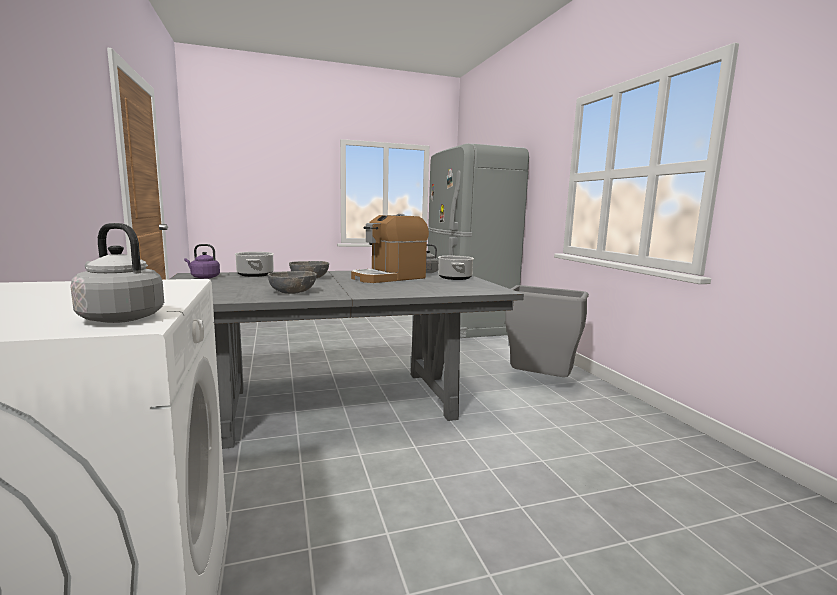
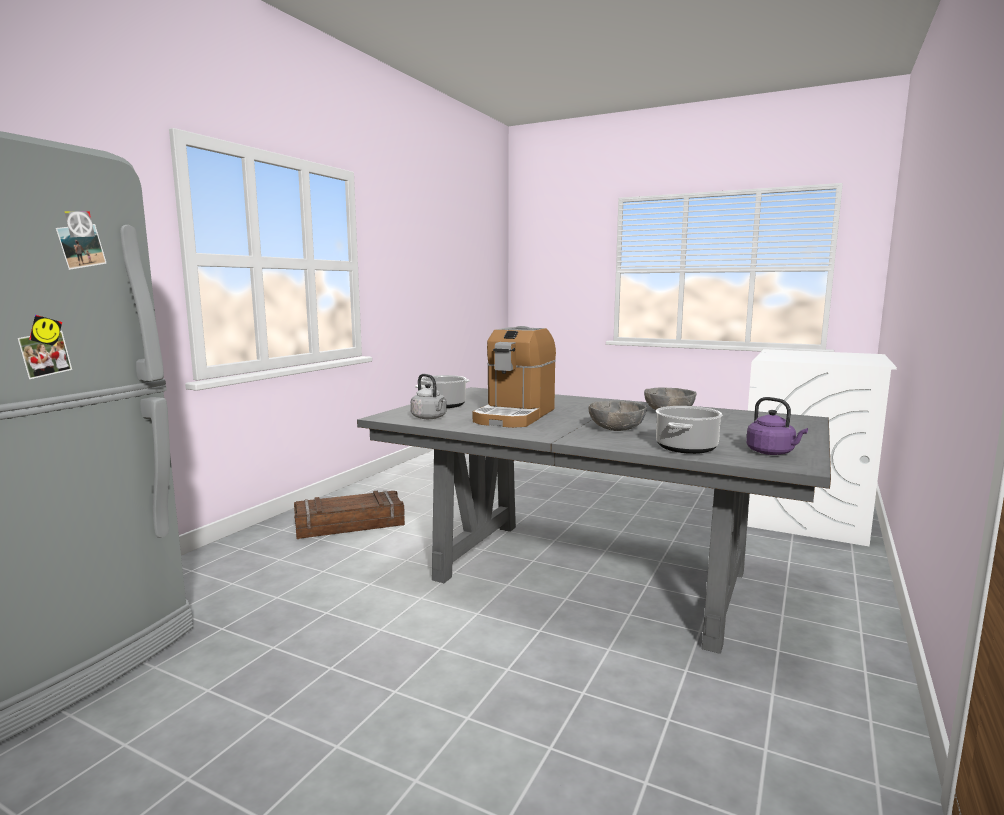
camera: 135 degrees left, 0 degrees up
grey kettle [71,223,164,323] -> none
coffee machine [351,214,429,283] -> coffee machine turned 105 degrees clockwise [473,326,556,428]
grey trash can [505,285,589,377] -> crate [294,491,405,539]

